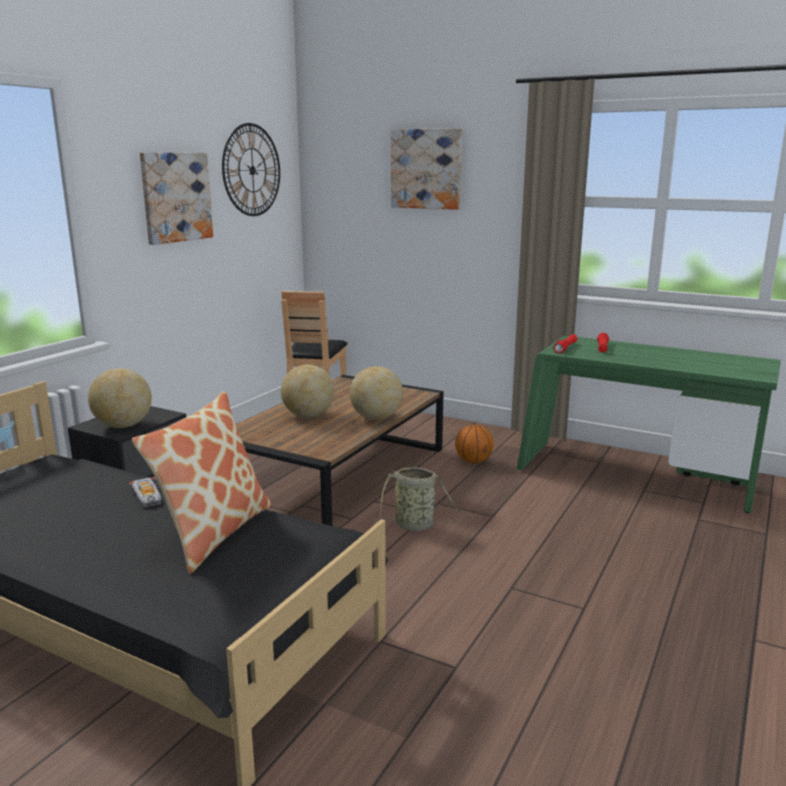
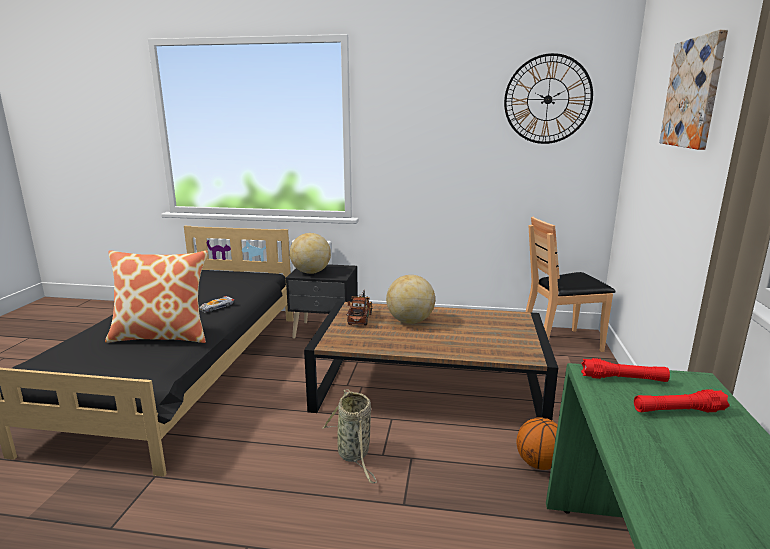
camera: 70 degrees right, 0 degrees up
picture [140,152,213,245] -> none
globe [349,366,403,420] -> none
none -> toy truck [347,290,372,325]

